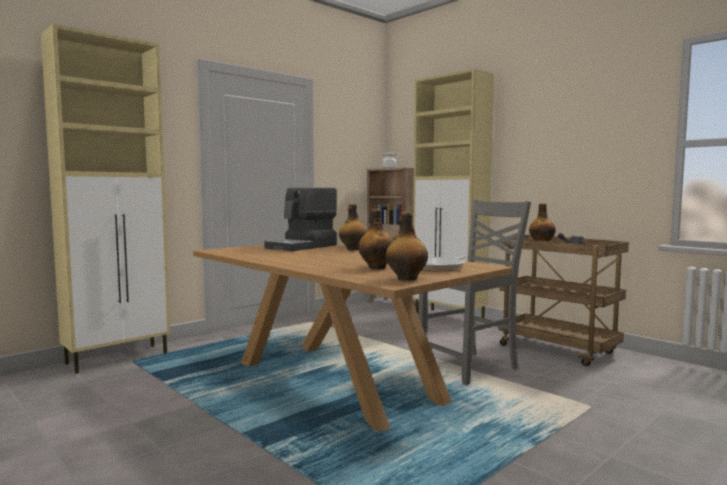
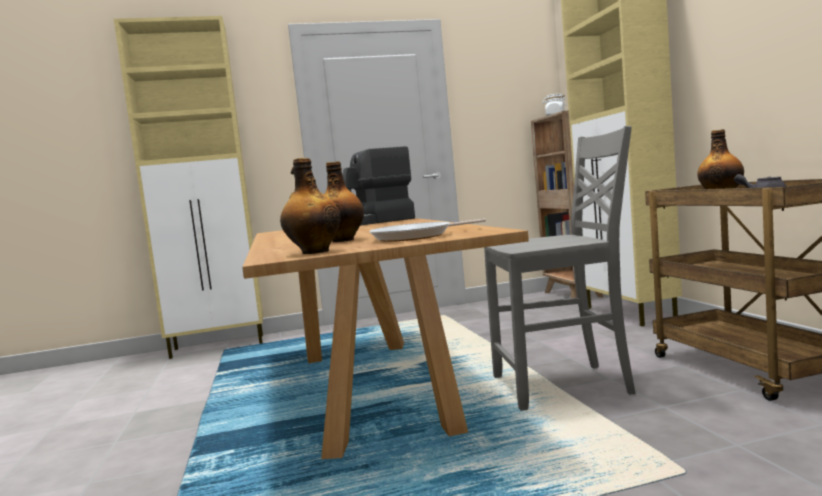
camera: 30 degrees right, 0 degrees up
bottle [339,204,367,250] -> none

